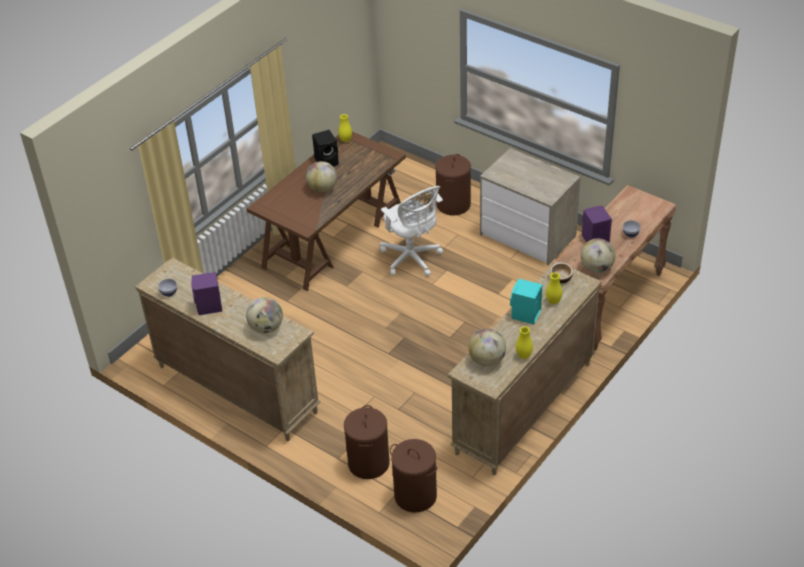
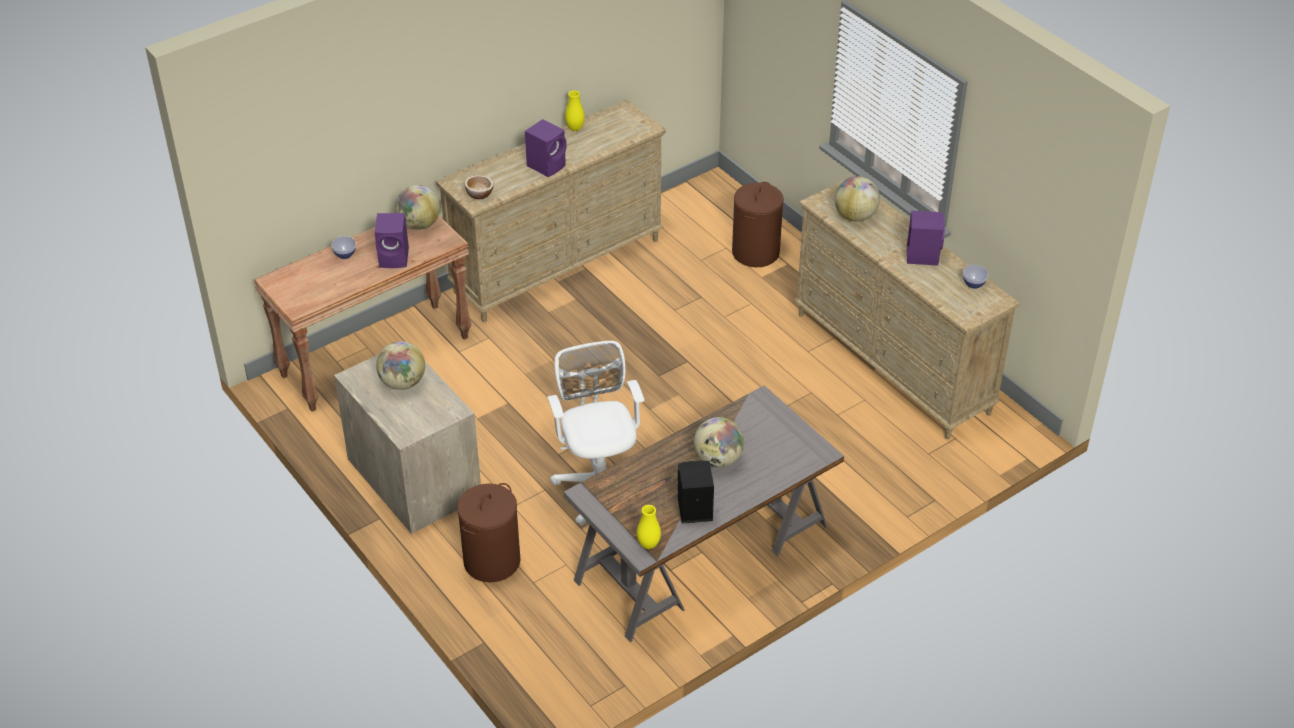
camera: 165 degrees left, 0 degrees up
brown desk [247,132,406,291] -> grey desk [564,385,844,642]
brown laundry basket [390,439,437,512] -> none
globe [468,329,506,366] -> globe moved to [376,341,425,390]
turquoise speaker [510,279,542,324] -> purple speaker [525,119,567,177]
yellow vase [546,273,562,304] -> none

